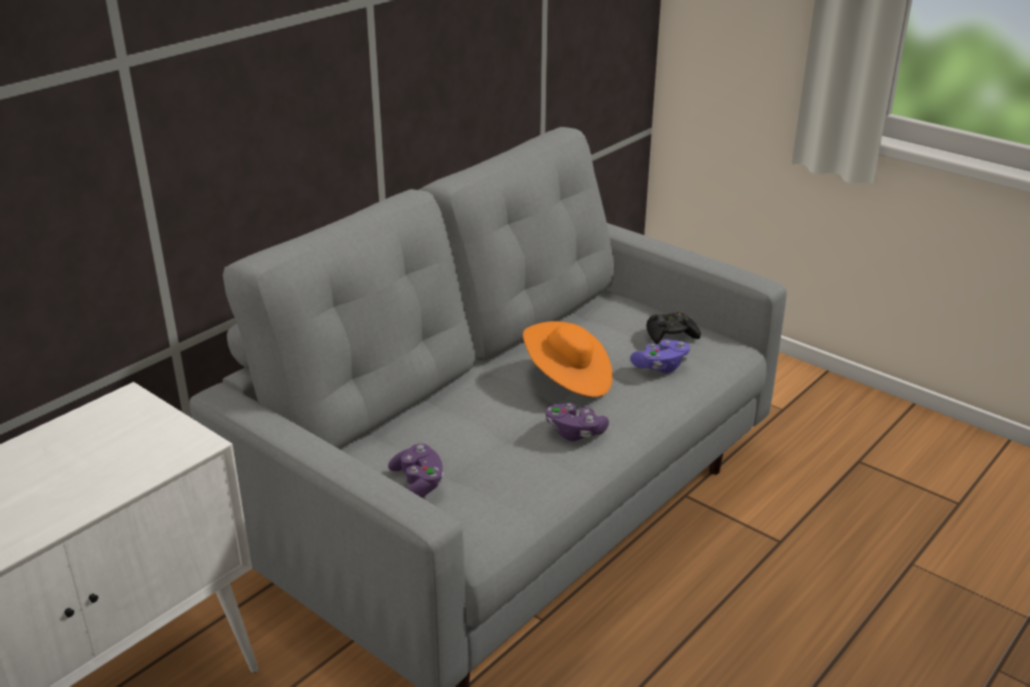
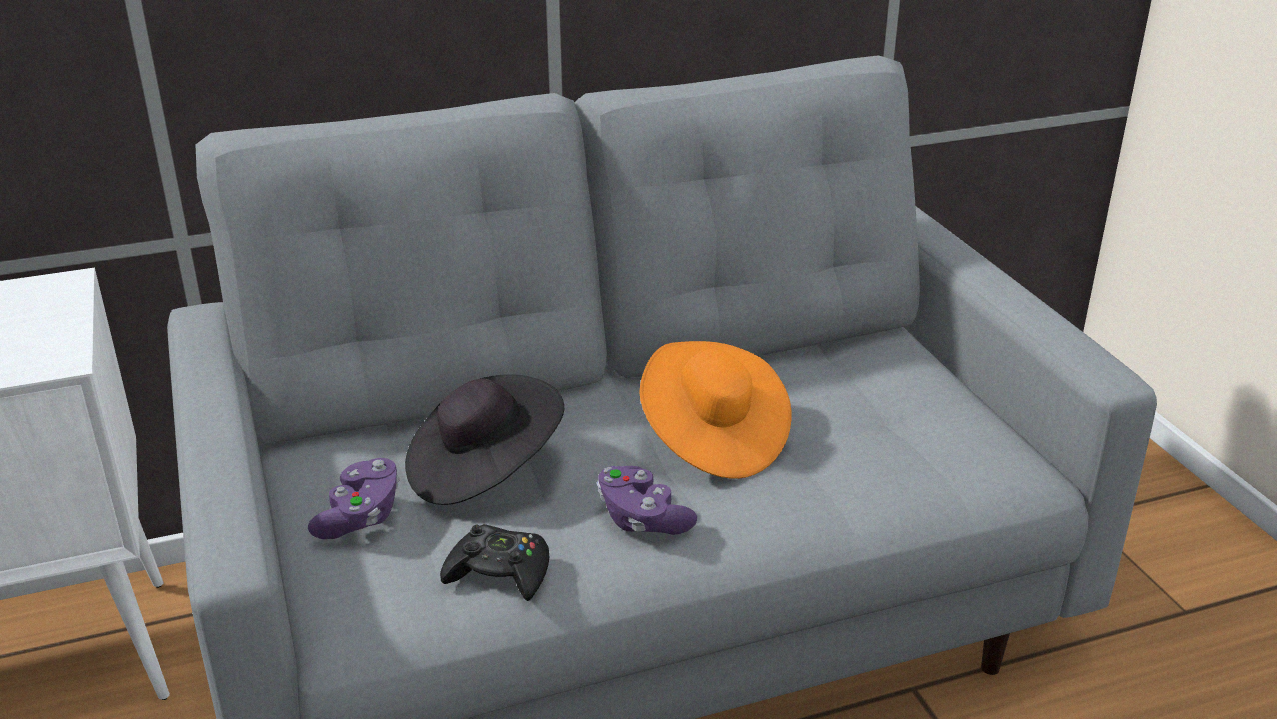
camera: 30 degrees right, 0 degrees up
purple game controller [630,339,690,373] -> none
black game controller [646,312,701,344] -> black game controller moved to [440,524,549,601]
none -> black hat [405,374,564,505]

